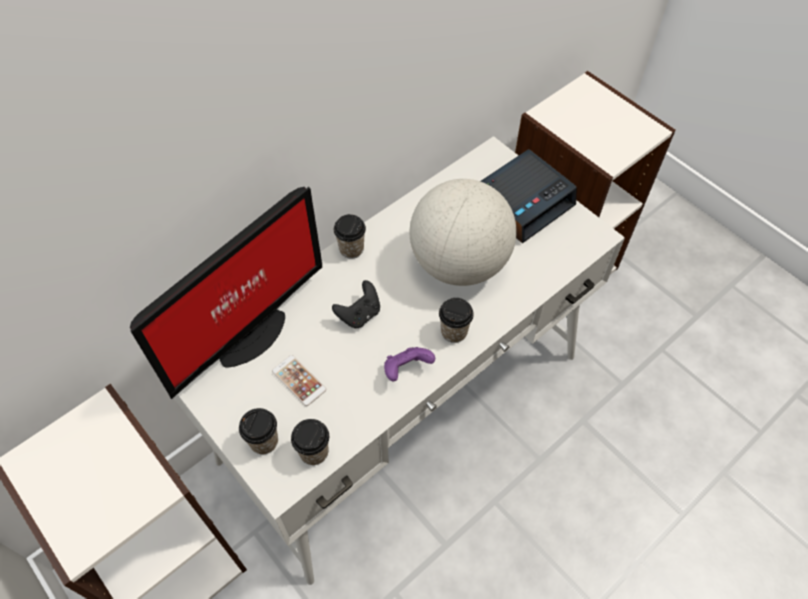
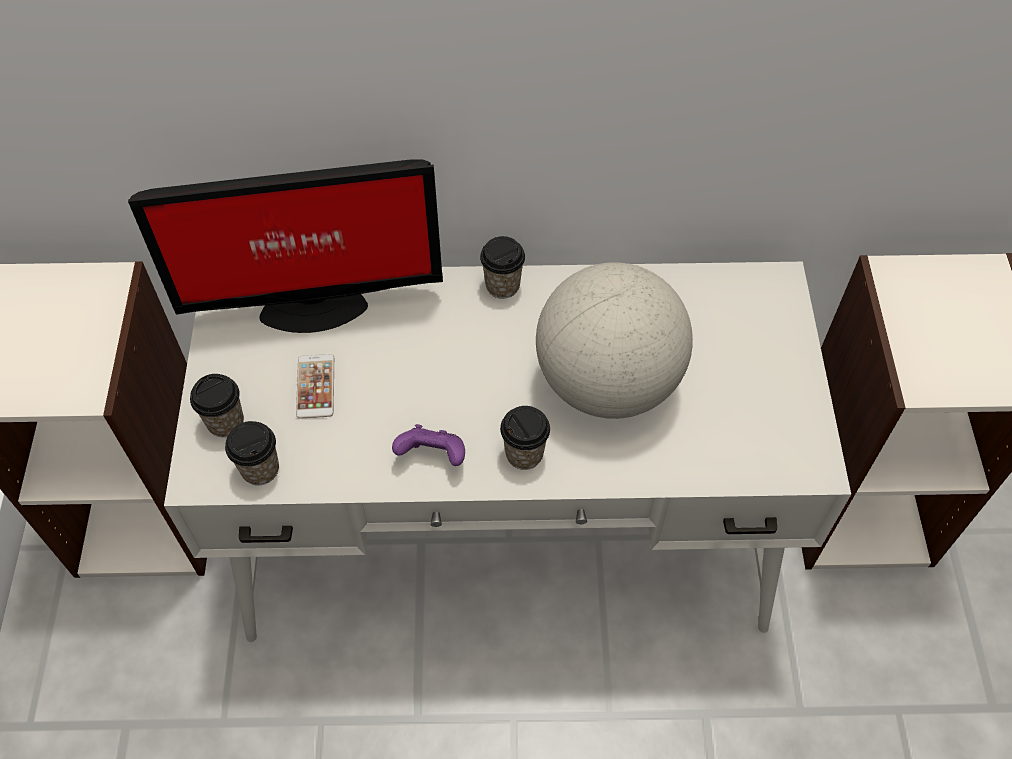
camera: 40 degrees right, 0 degrees up
black game controller [332,280,380,329] -> none
alarm clock [481,149,577,243] -> none

